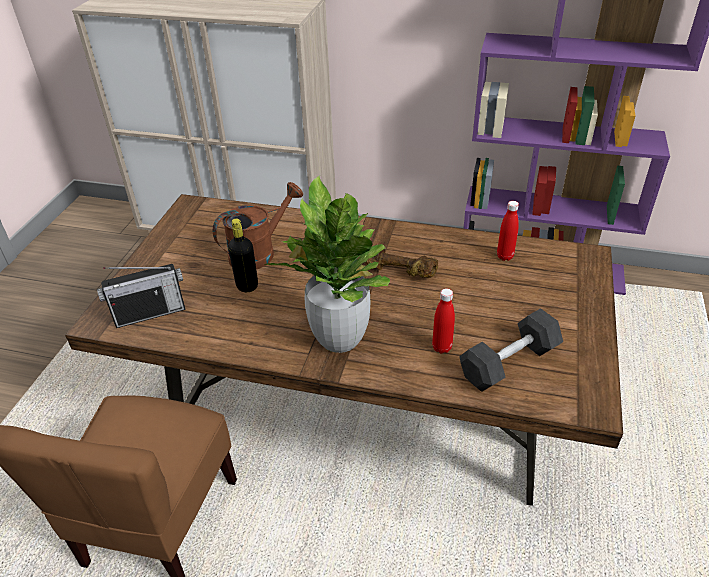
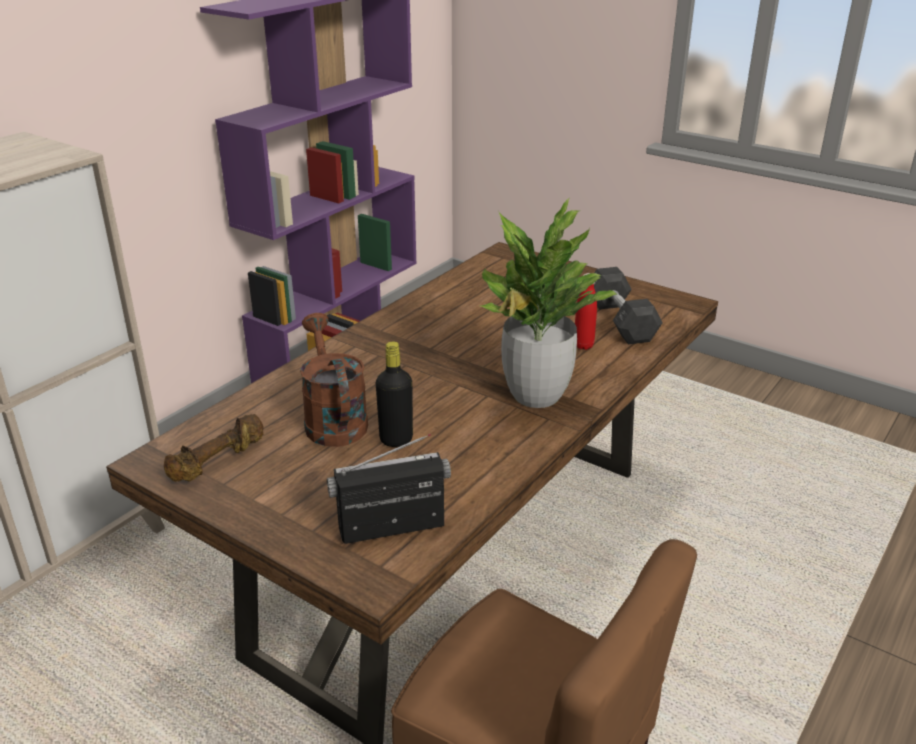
camera: 70 degrees left, 10 degrees down
radio [97,264,186,328] -> radio turned 105 degrees counterclockwise [327,434,451,544]
brown dumbbell [365,246,438,278] -> brown dumbbell moved to [164,414,264,482]
red bottle [497,201,519,261] -> none

